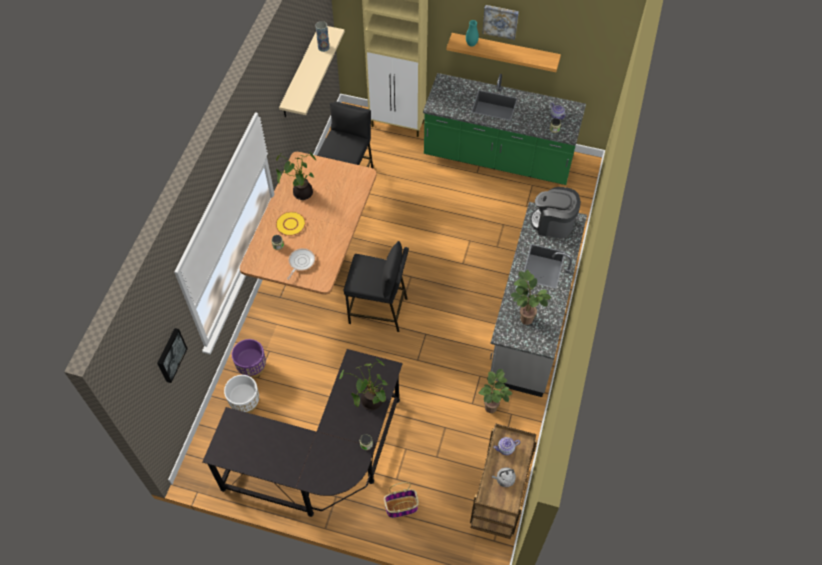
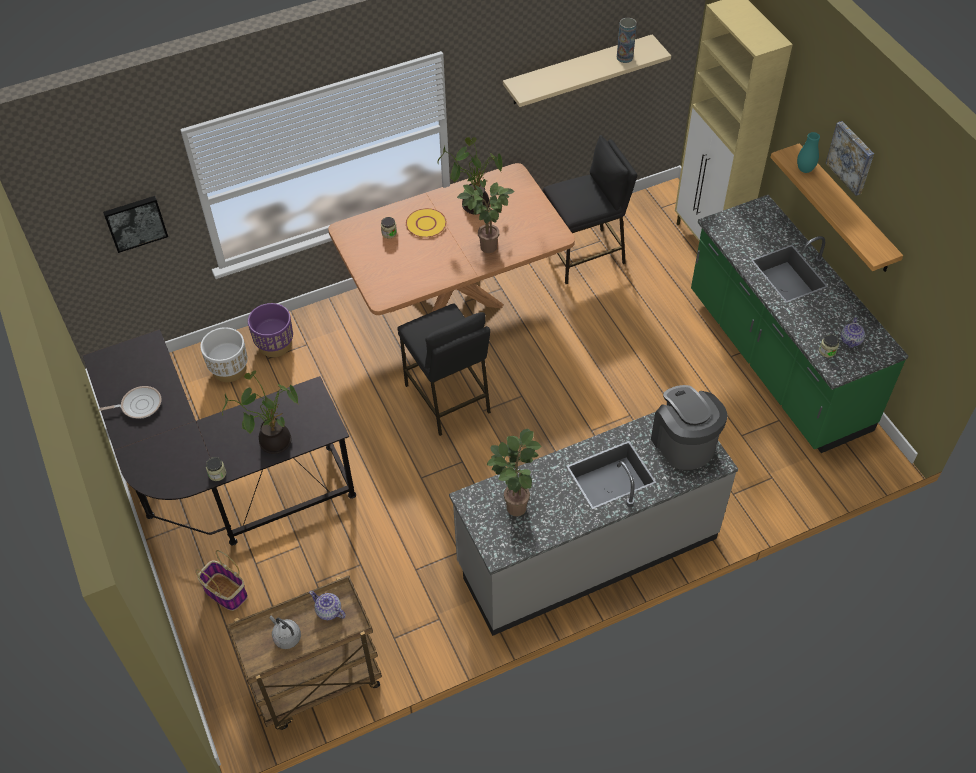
camera: 50 degrees right, 5 degrees down
frying pan [287,248,315,280] -> frying pan moved to [99,386,161,419]
potted plant [479,369,512,413] -> potted plant moved to [457,182,515,253]

